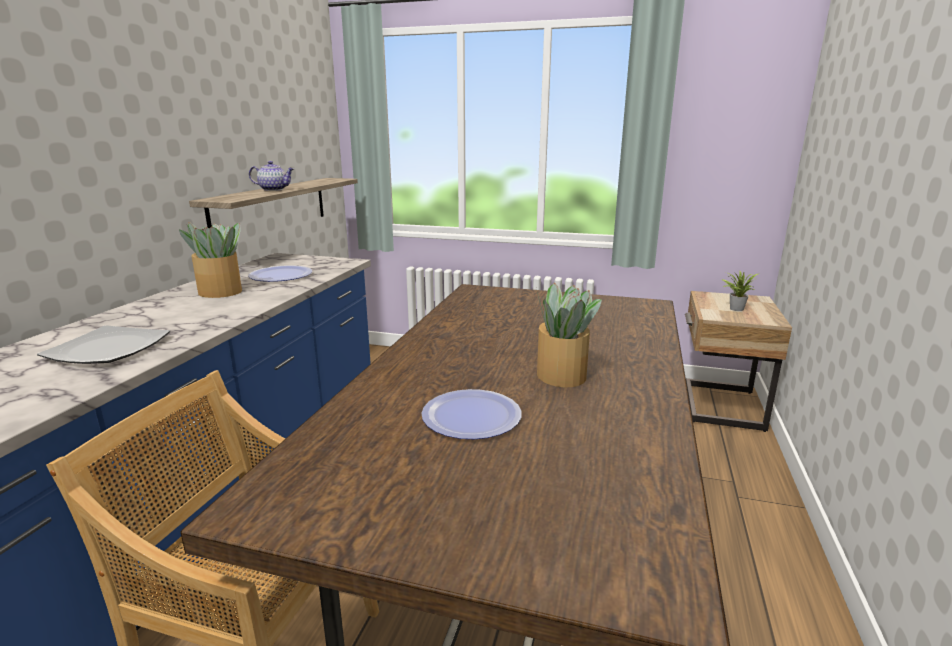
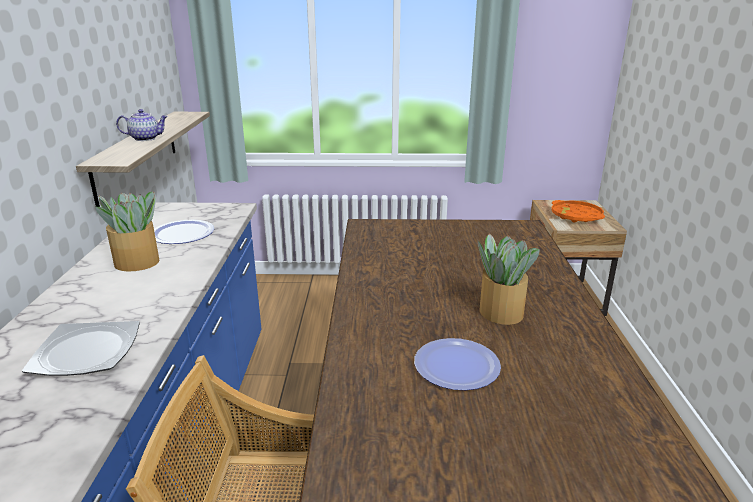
camera: 15 degrees left, 5 degrees up
potted plant [721,270,758,311] -> orange tray [551,200,605,222]

